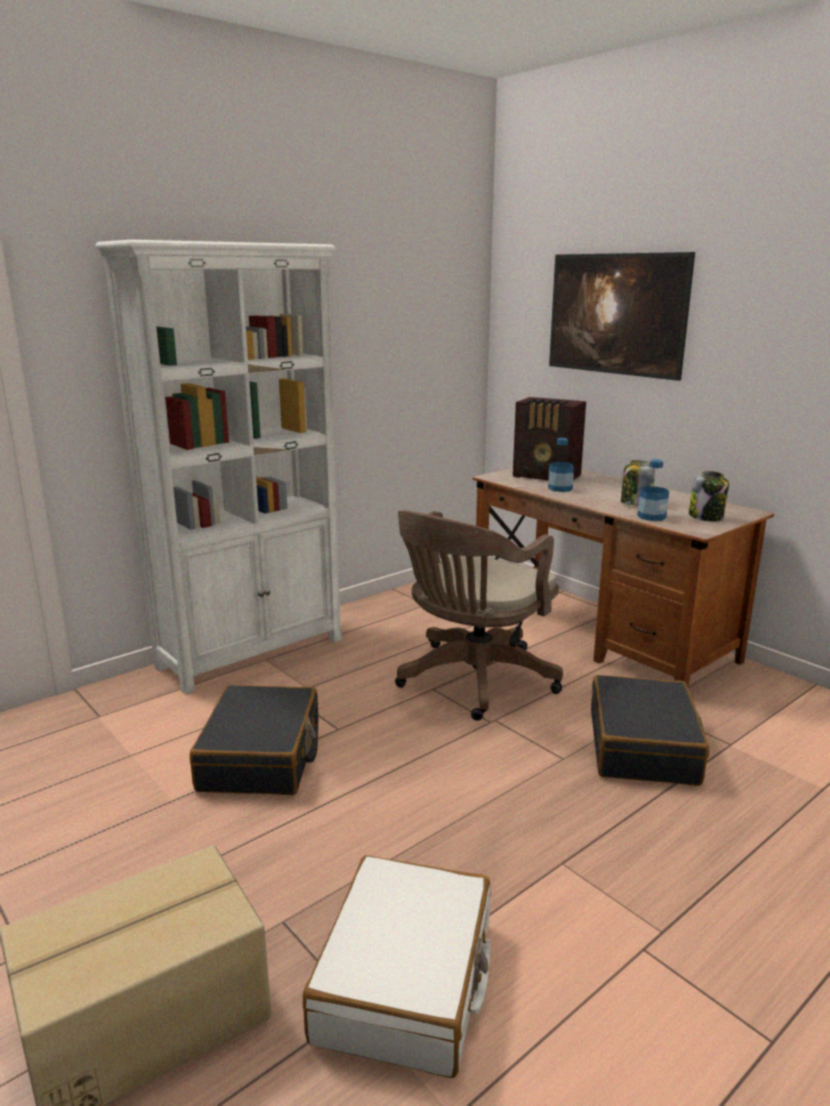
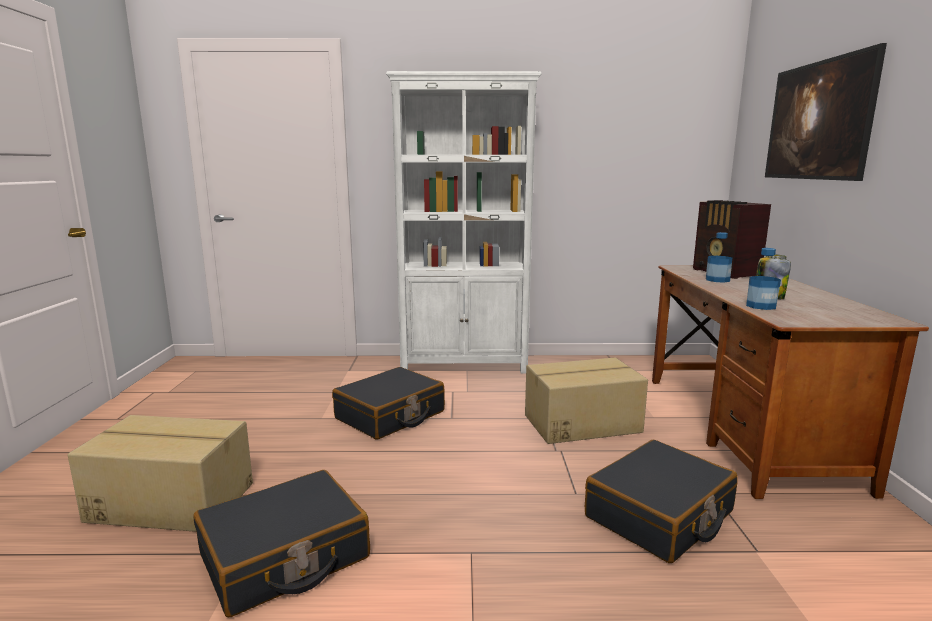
camera: 40 degrees right, 5 degrees down
white suitcase [303,855,491,1078] -> black suitcase [193,470,370,617]
brown office chair [395,511,563,721] -> cardboard box [525,358,648,444]
jar [689,471,729,522] -> none

